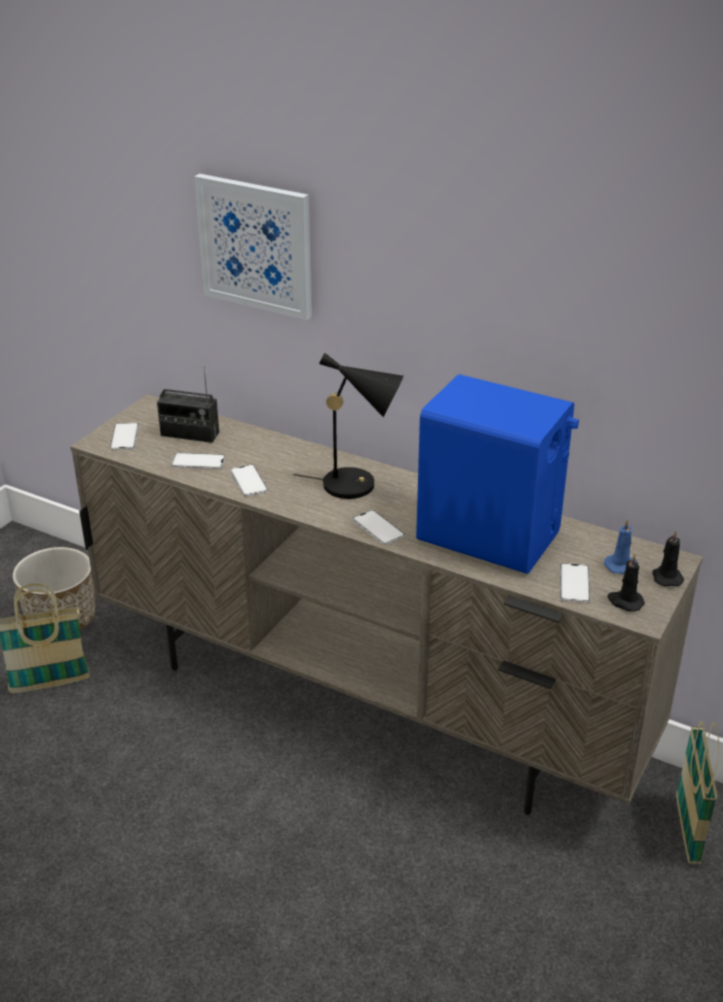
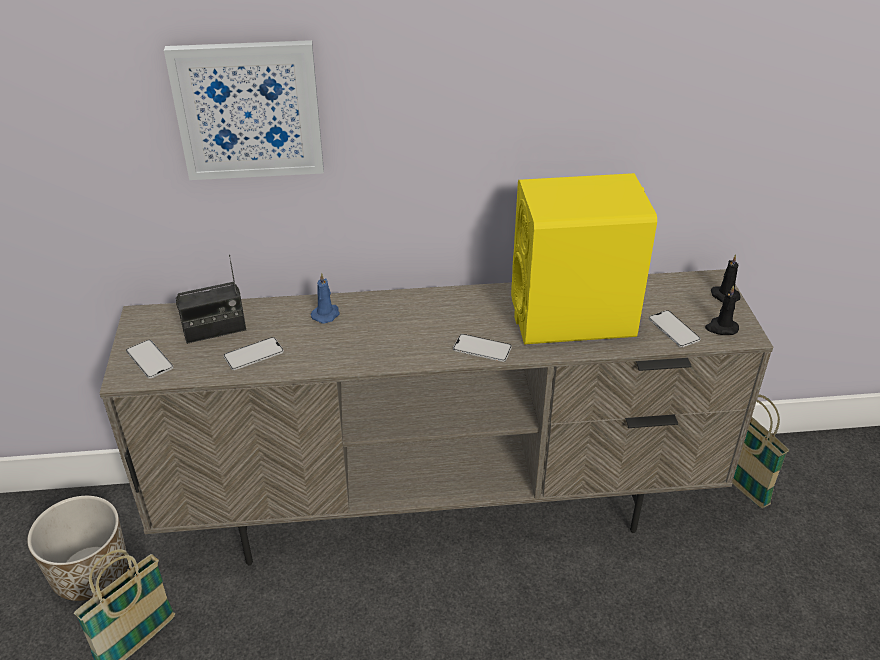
camera: 35 degrees left, 5 degrees up
phone [230,464,268,496] -> none
black table lamp [293,353,404,499] -> none
blue speaker [416,374,579,574] -> yellow speaker [511,173,657,345]
blue candle [604,519,638,574] -> blue candle moved to [311,273,340,324]

